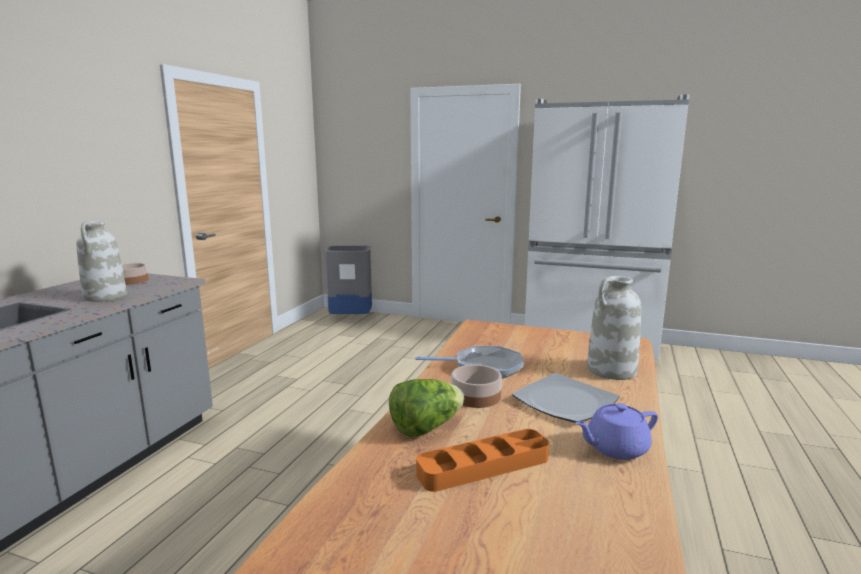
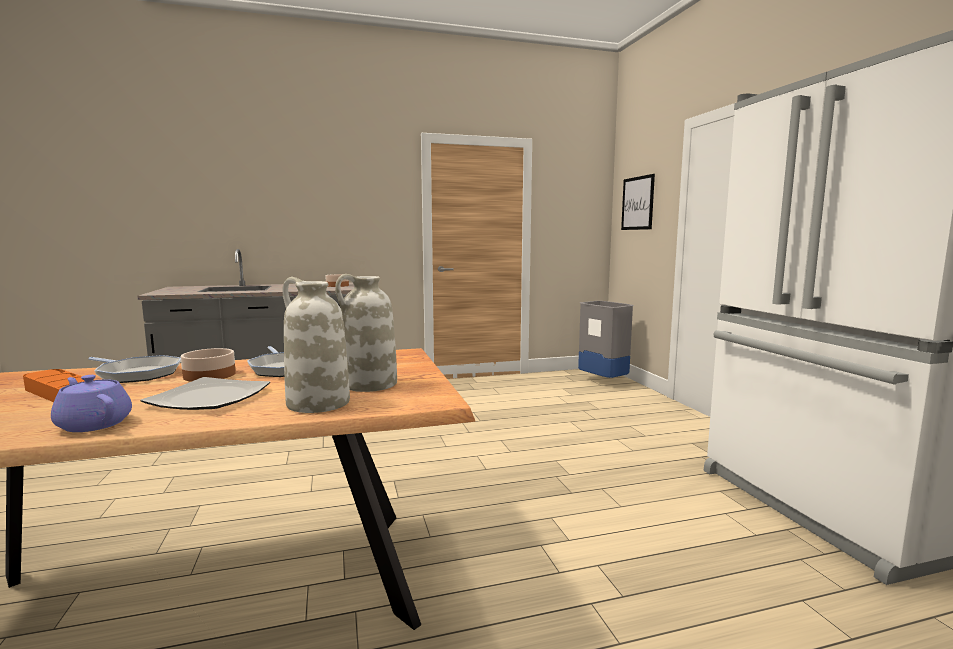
camera: 55 degrees right, 5 degrees down
white vase [76,221,127,302] -> white vase moved to [335,274,397,392]
lettuce [389,379,464,437] -> frying pan [88,355,181,383]
none -> picture [621,174,655,230]

